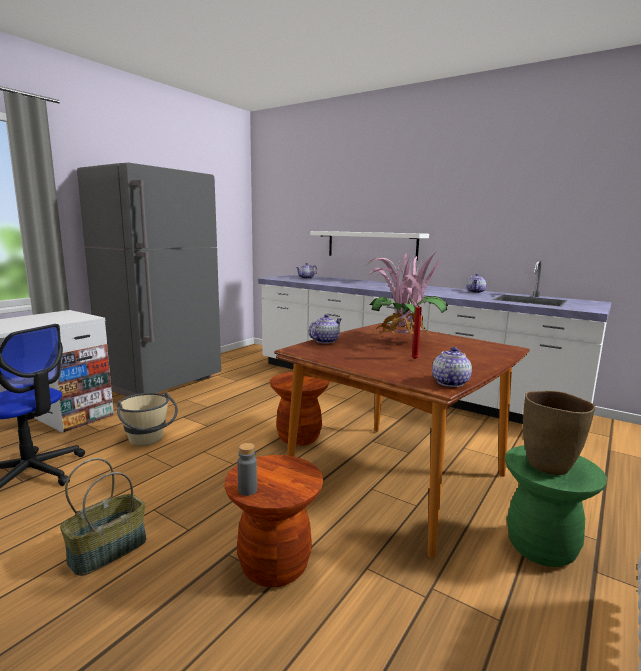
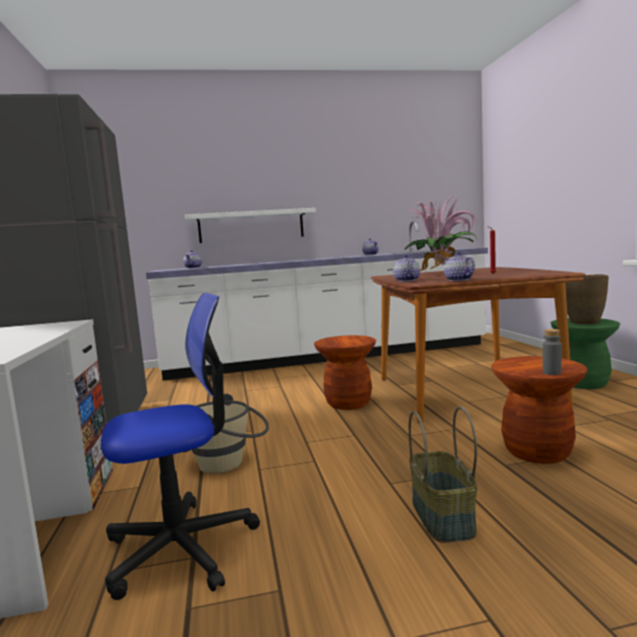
camera: 45 degrees left, 5 degrees down
teapot [432,347,472,387] -> teapot moved to [444,252,475,281]

